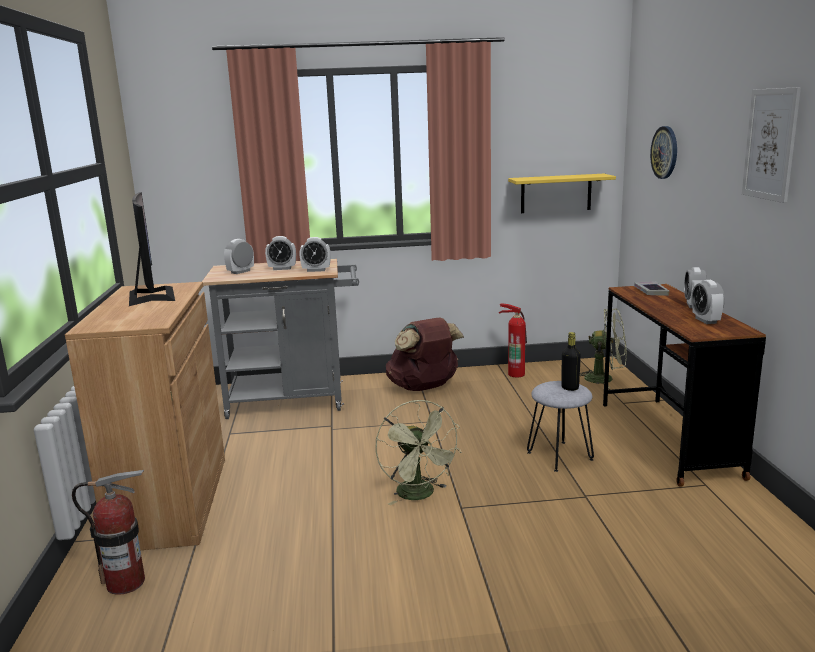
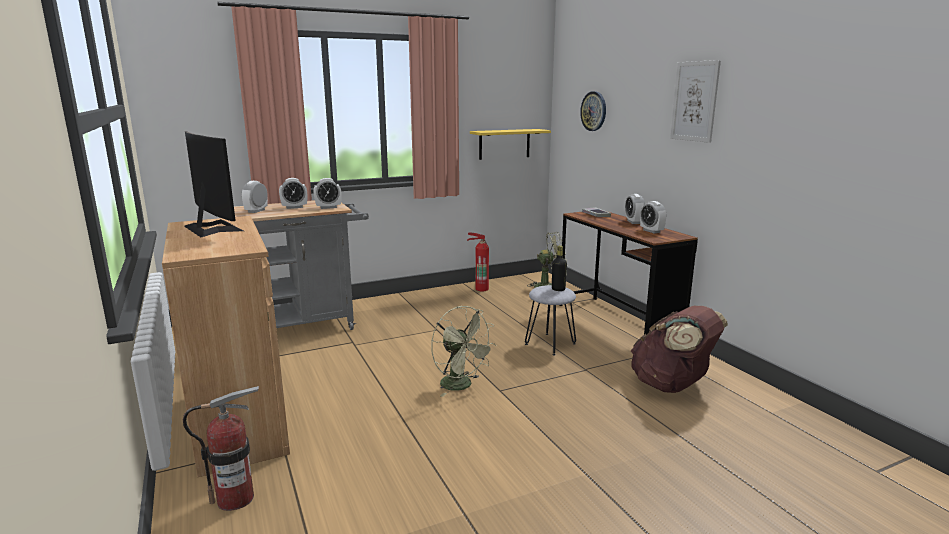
camera: 20 degrees left, 0 degrees up
brown backpack [386,318,464,391] -> brown backpack moved to [631,306,728,393]

